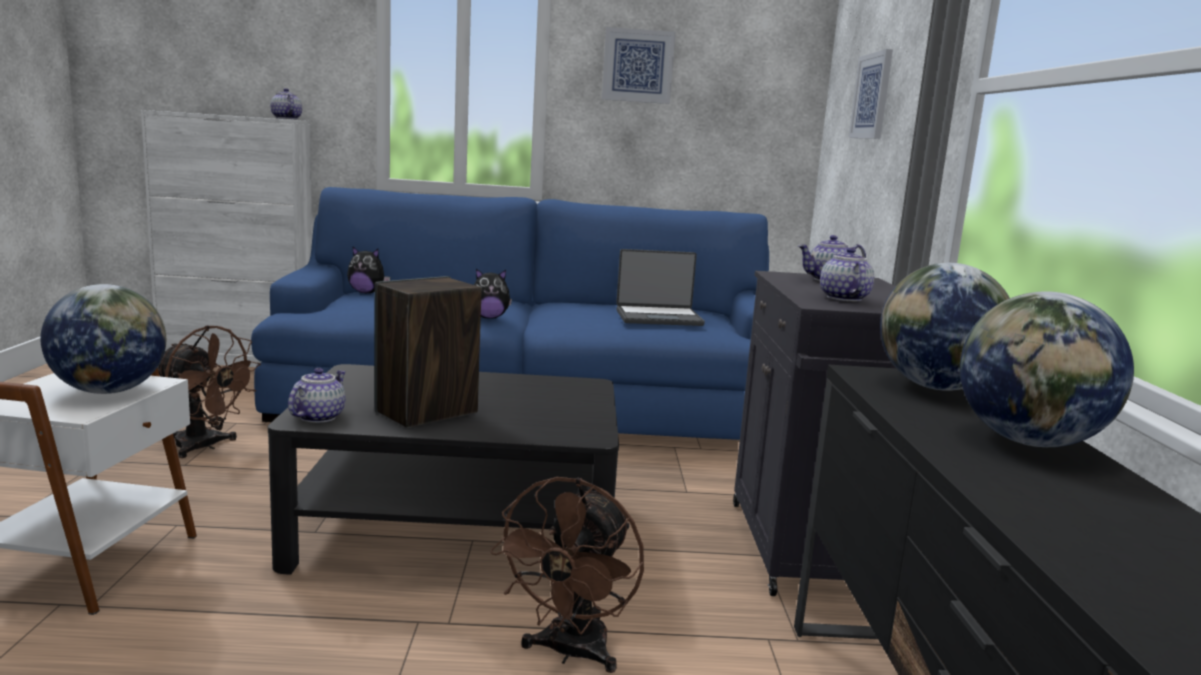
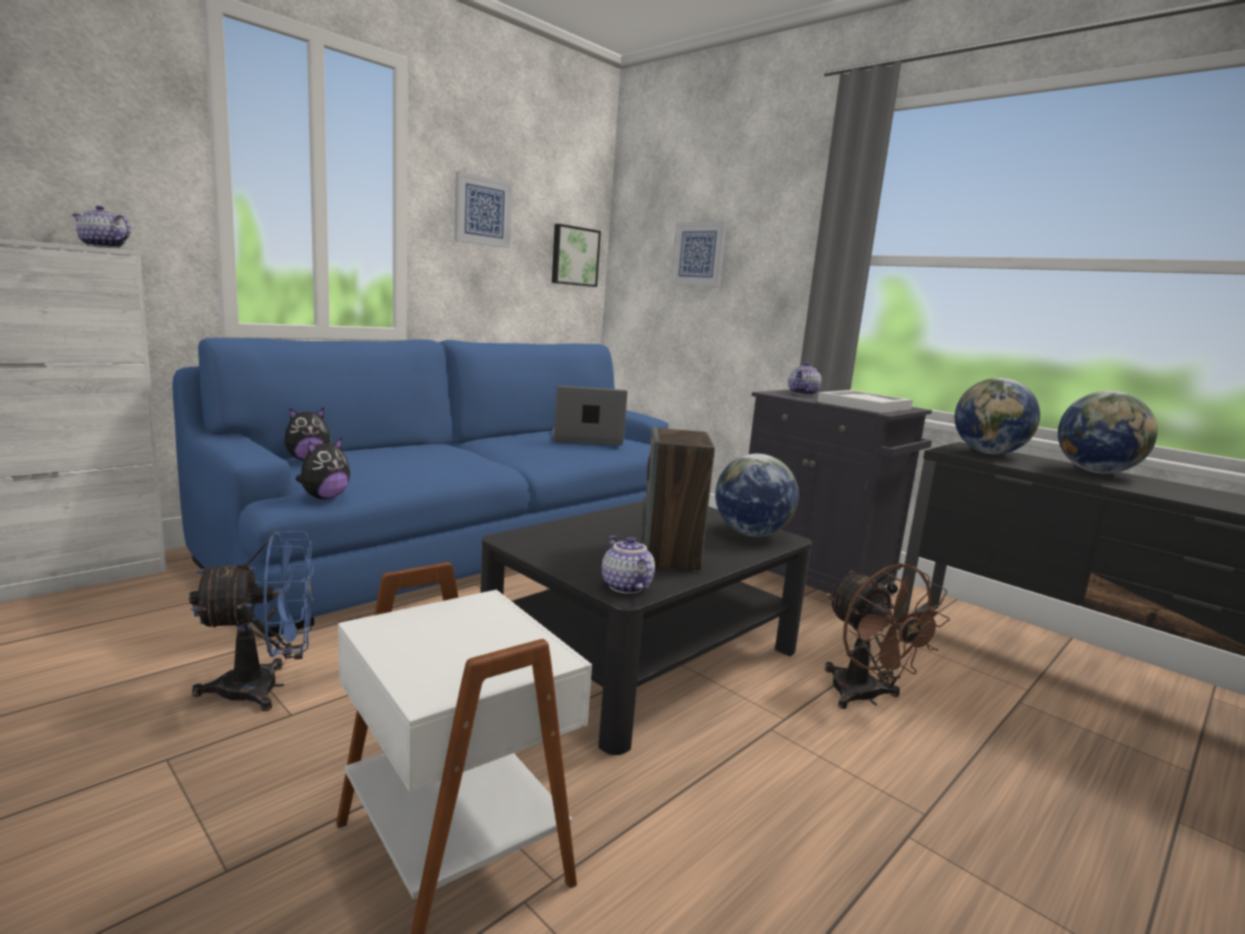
camera: 45 degrees left, 0 degrees up
globe [40,284,166,394] -> globe moved to [715,454,799,537]
brown fan [158,325,261,458] -> blue fan [189,531,313,711]
plush toy [474,269,512,319] -> plush toy moved to [296,438,350,499]
laptop [616,249,705,326] -> laptop turned 135 degrees counterclockwise [553,386,628,445]
teapot [820,248,874,301] -> white tray [817,390,913,413]
none -> picture [552,224,601,287]

